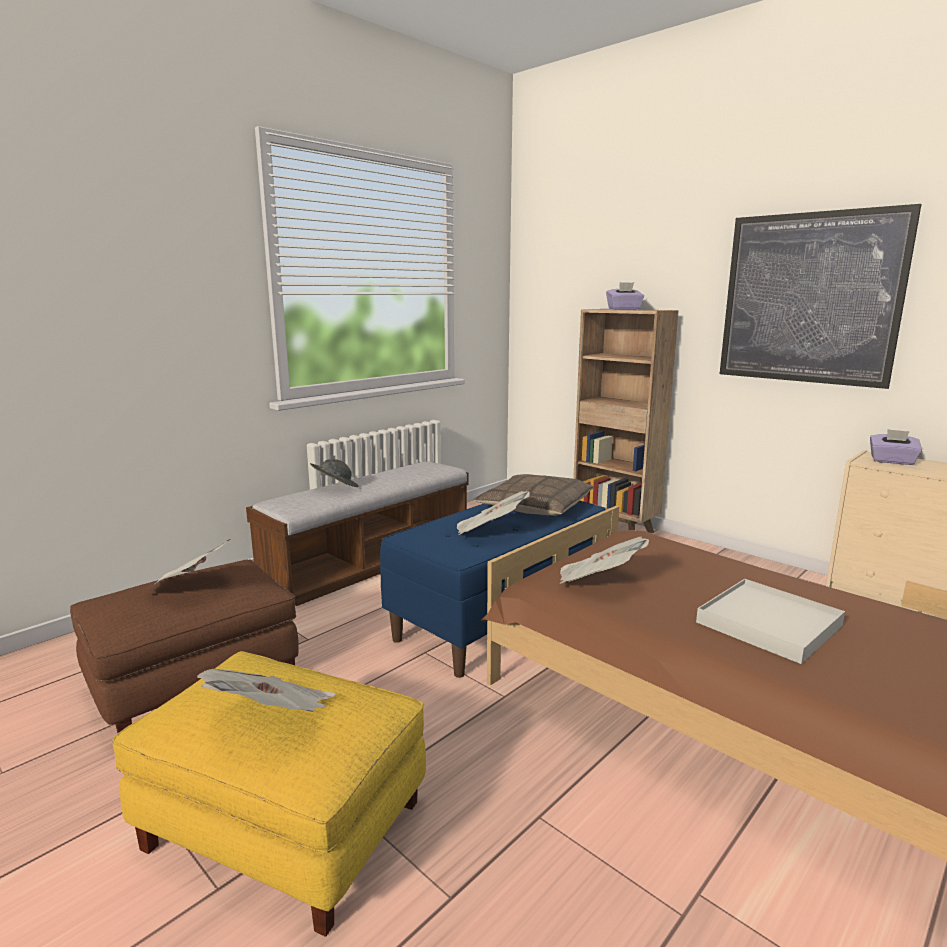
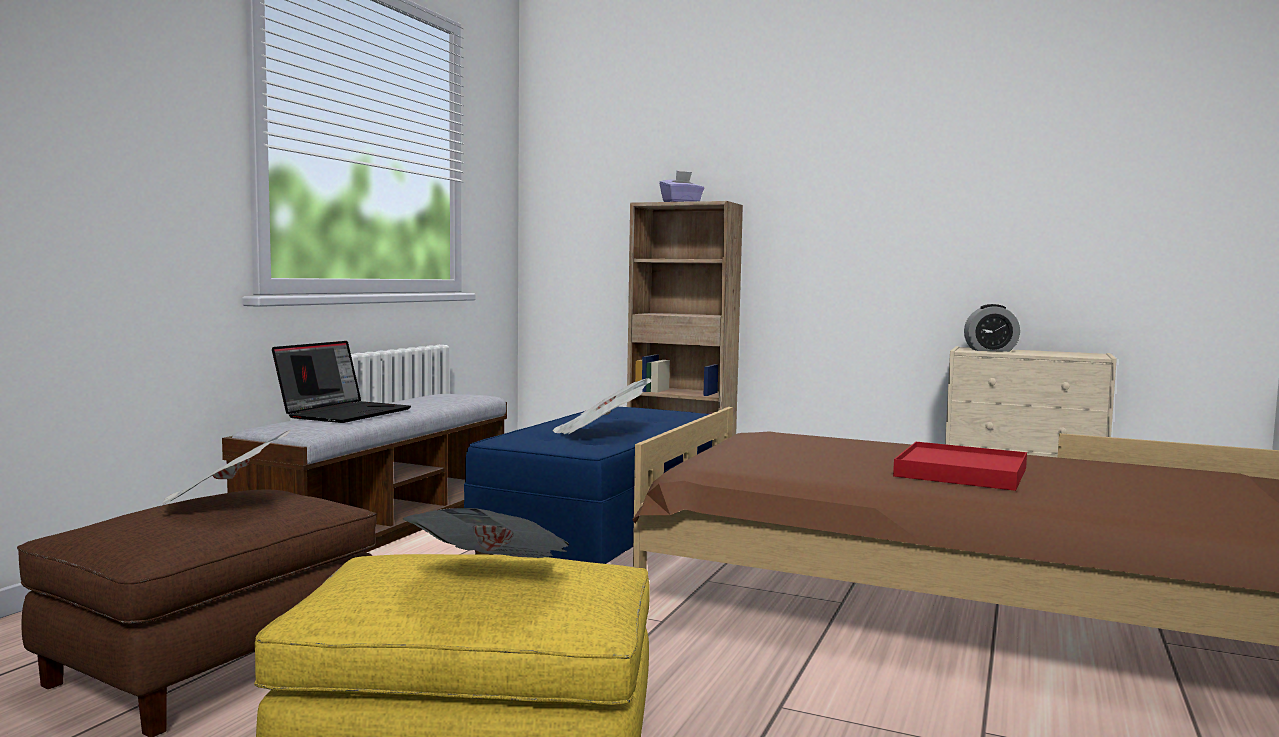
camera: 20 degrees left, 10 degrees down
grey hat [310,459,359,487] -> laptop [272,341,411,423]
pillow [473,474,594,516] -> none
newspaper [560,537,649,584] -> none
white tray [696,579,845,664] -> red tray [893,442,1027,491]
picture [720,204,922,389] -> none
purple tissue box [870,429,922,465] -> alarm clock [964,304,1020,352]

